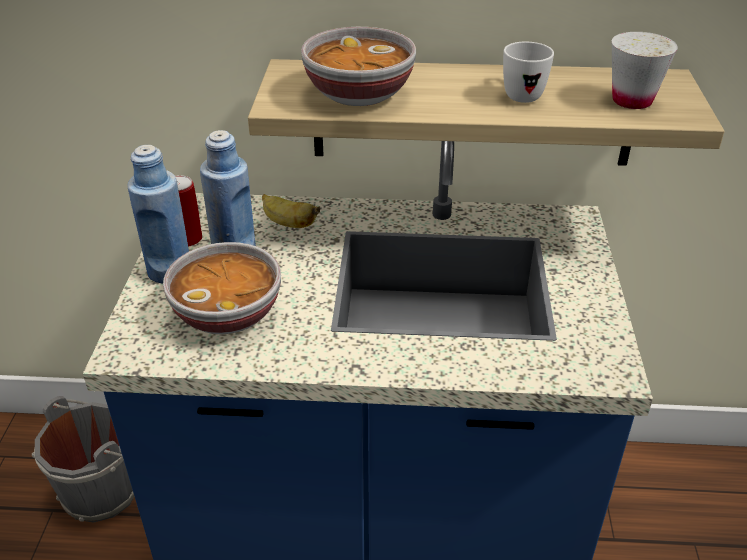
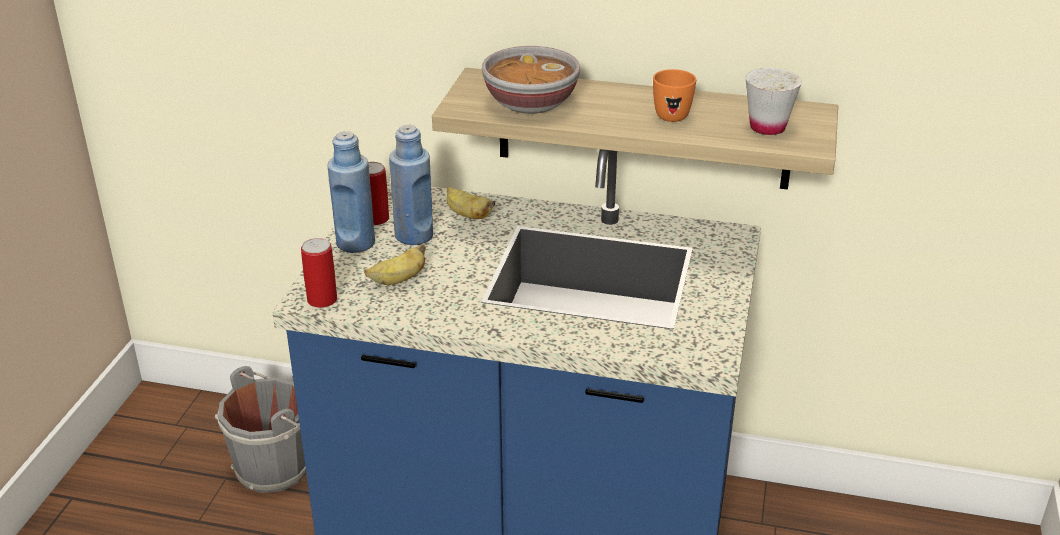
camera: 10 degrees right, 5 degrees down
bowl [163,242,281,334] -> banana [364,244,426,285]
white mug [503,41,554,103] -> orange mug [653,69,696,122]
none -> can [301,238,337,308]

